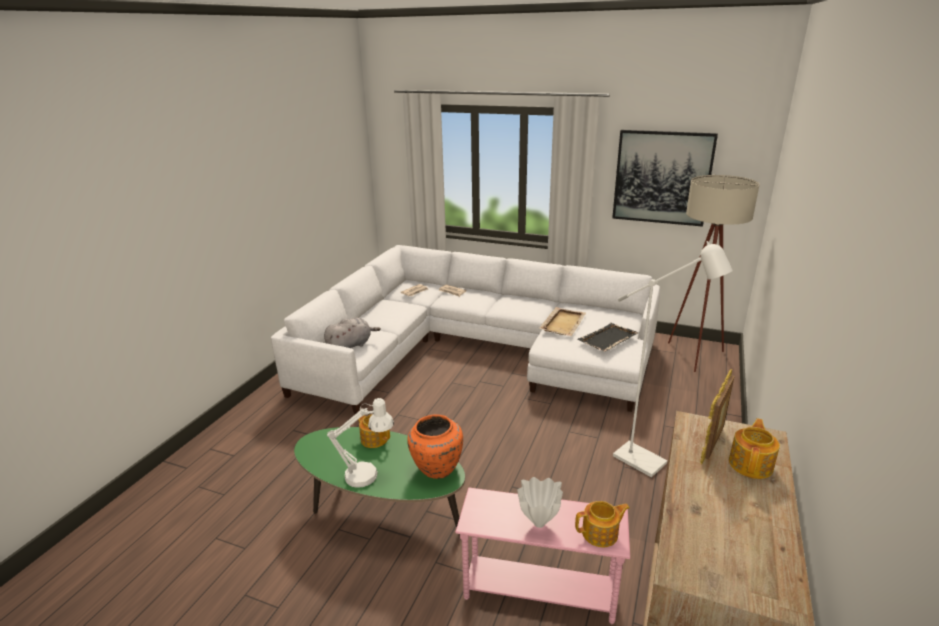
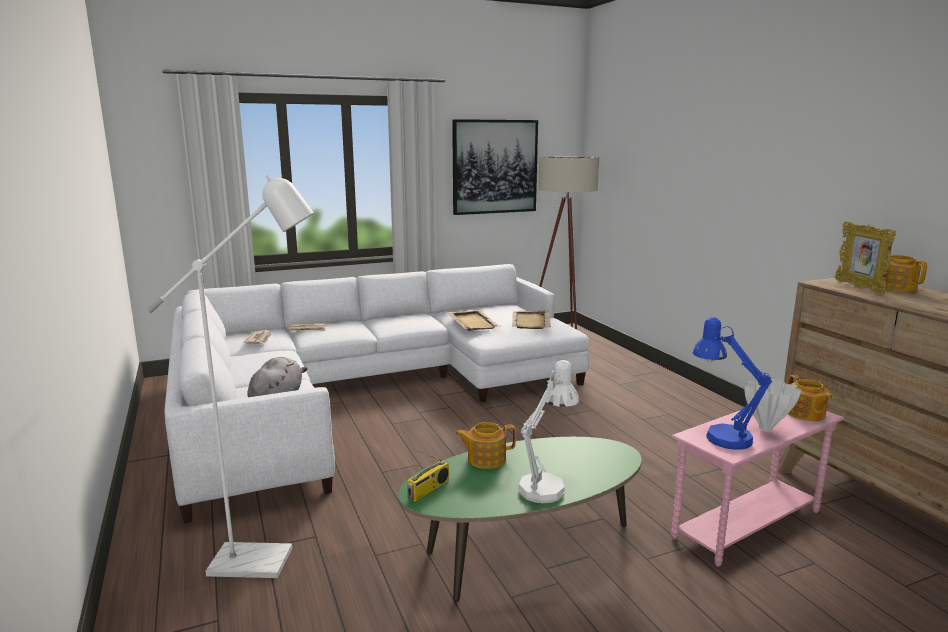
camera: 45 degrees left, 10 degrees down
orange vase [407,415,463,479] -> none
teapot [575,501,630,547] -> teapot turned 135 degrees clockwise [787,375,833,421]
black tray [577,323,639,352] -> beige tray [512,310,551,329]
white floor lamp [613,241,733,477] -> white floor lamp moved to [147,175,314,578]
none -> radio [407,449,449,502]
none -> blue table lamp [692,317,772,450]

